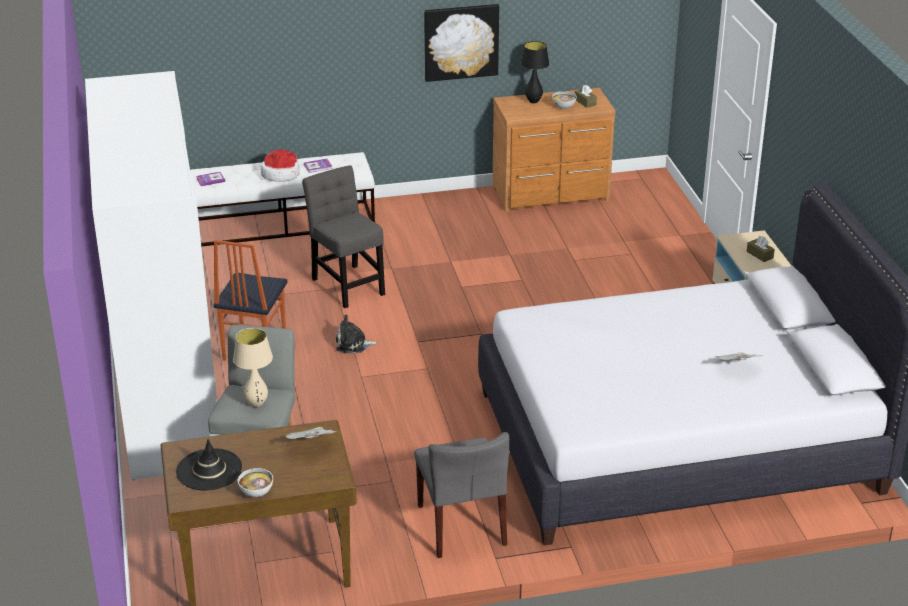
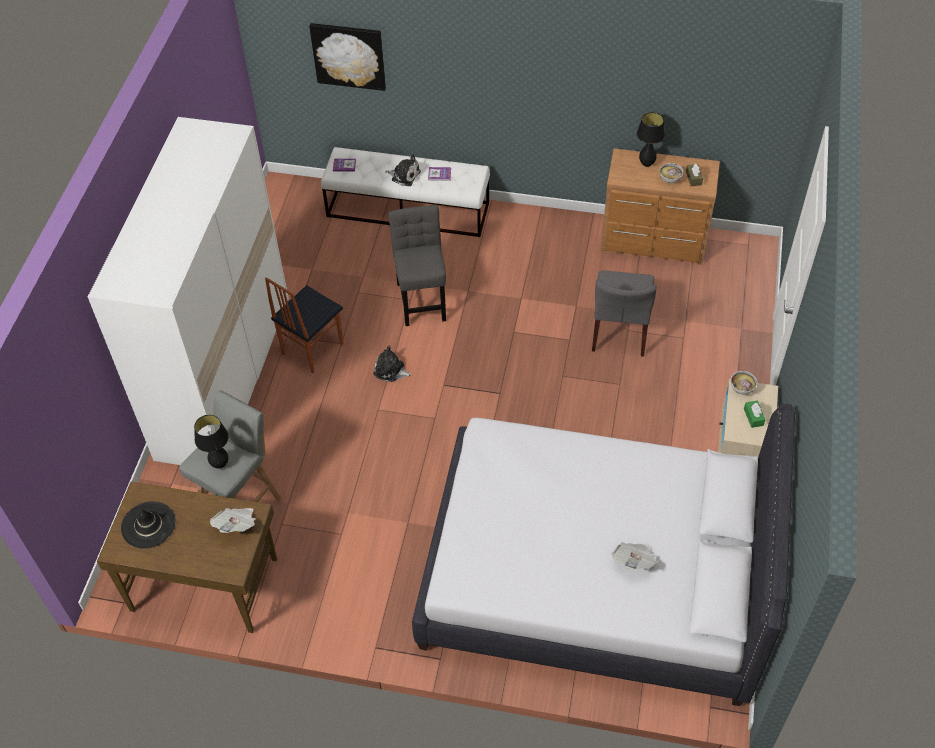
camera: 25 degrees right, 20 degrees up
beige table lamp [233,328,273,407] -> black table lamp [194,415,229,469]
bowl [238,468,273,497] -> bowl moved to [731,371,757,395]
hat [261,150,300,182] -> plush toy [385,154,421,186]
grey chair [414,432,509,558] -> grey chair moved to [592,271,657,357]
picture [424,4,499,82] -> picture moved to [309,23,386,91]
brown tissue box [747,236,775,262] -> green tissue box [744,401,766,428]

